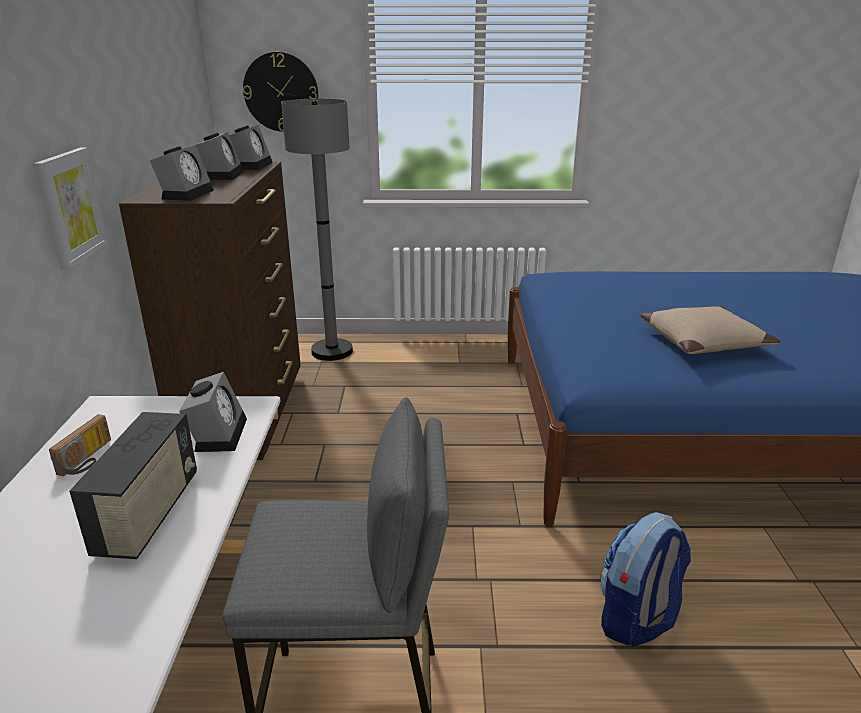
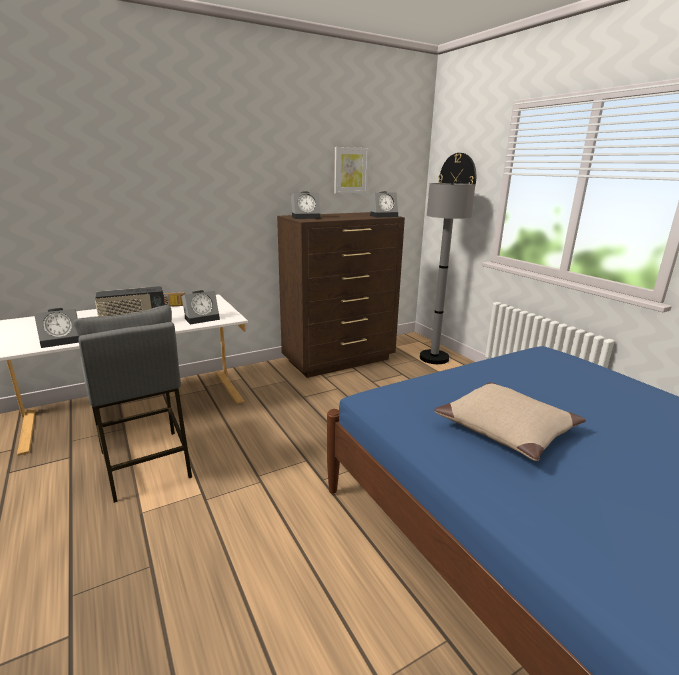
camera: 60 degrees right, 5 degrees down
picture [34,148,108,270] -> picture moved to [334,147,369,194]
alarm clock [196,132,244,180] -> alarm clock moved to [34,308,79,348]
backpack [600,512,691,647] -> none

